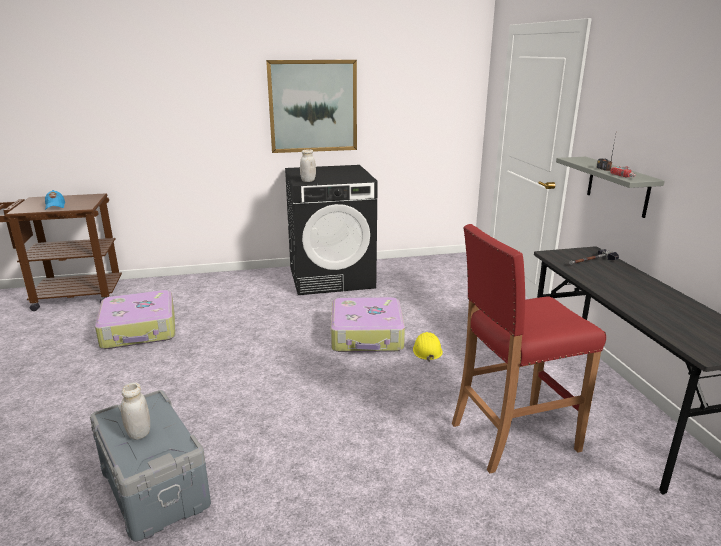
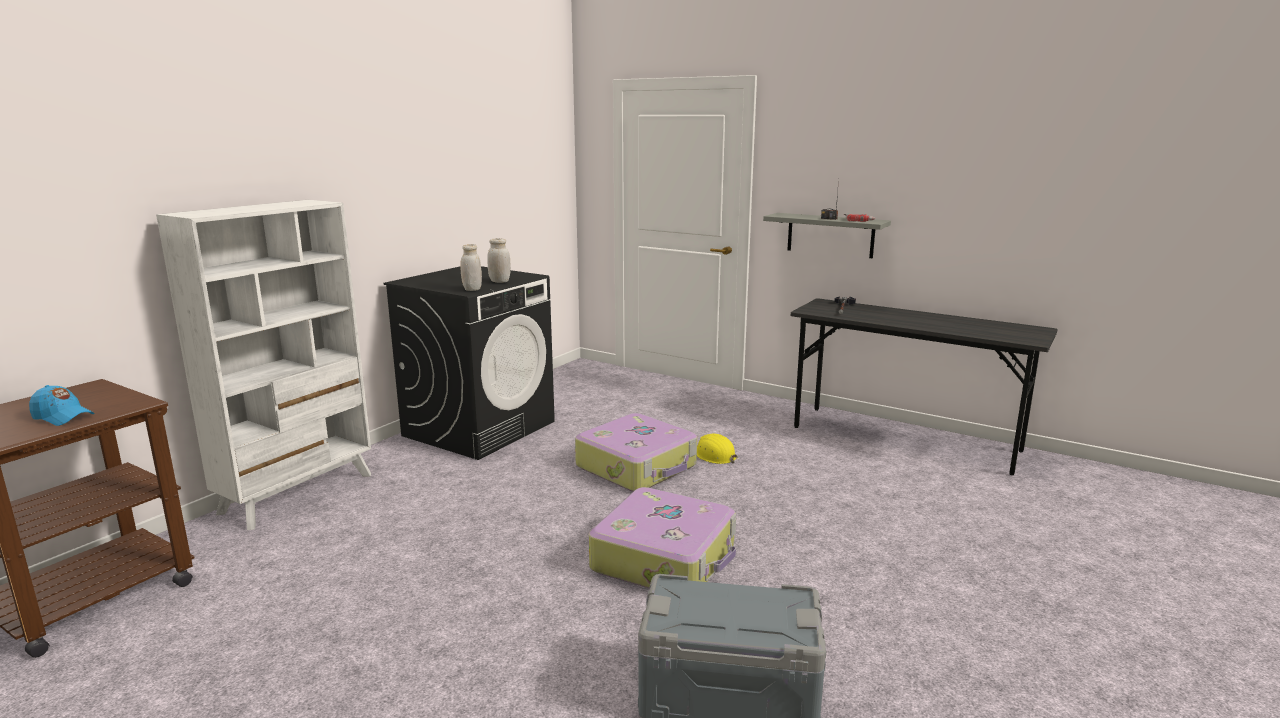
camera: 45 degrees left, 5 degrees down
suitcase [95,290,175,349] -> suitcase moved to [589,487,736,589]
white jar [121,383,150,440] -> white jar moved to [487,238,511,283]
picture [266,60,357,153] -> none
red stool [452,224,606,473] -> none
none -> white bookcase [156,200,371,530]

